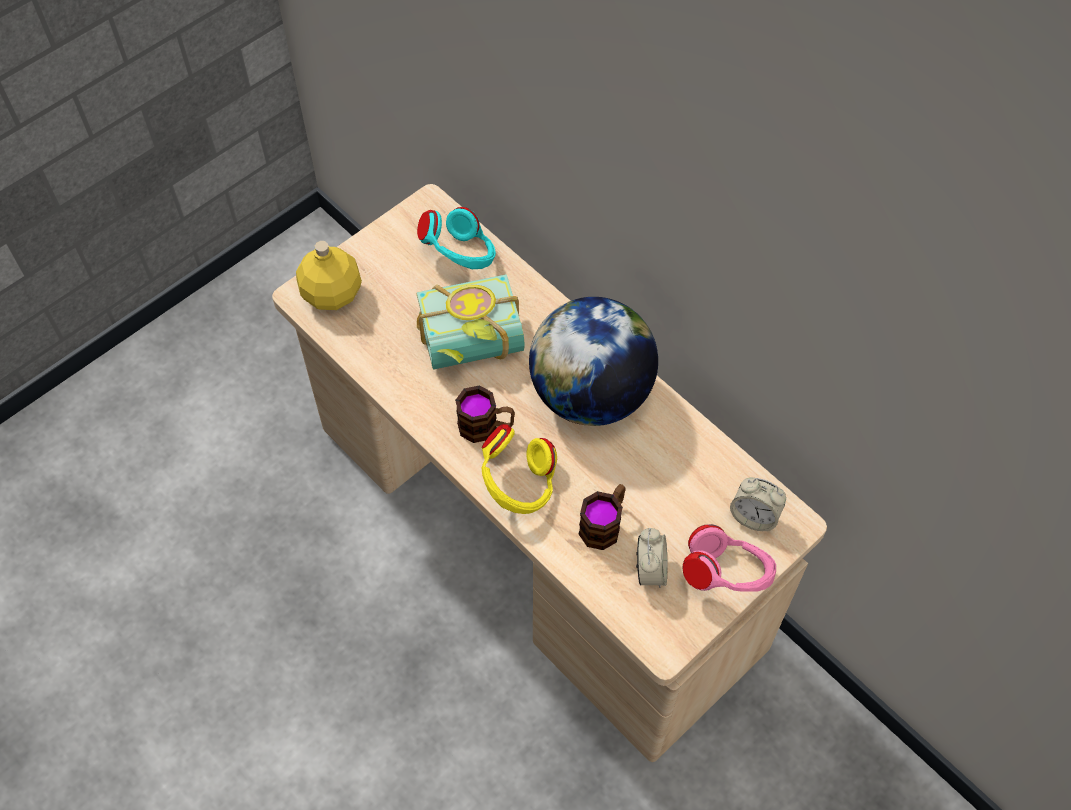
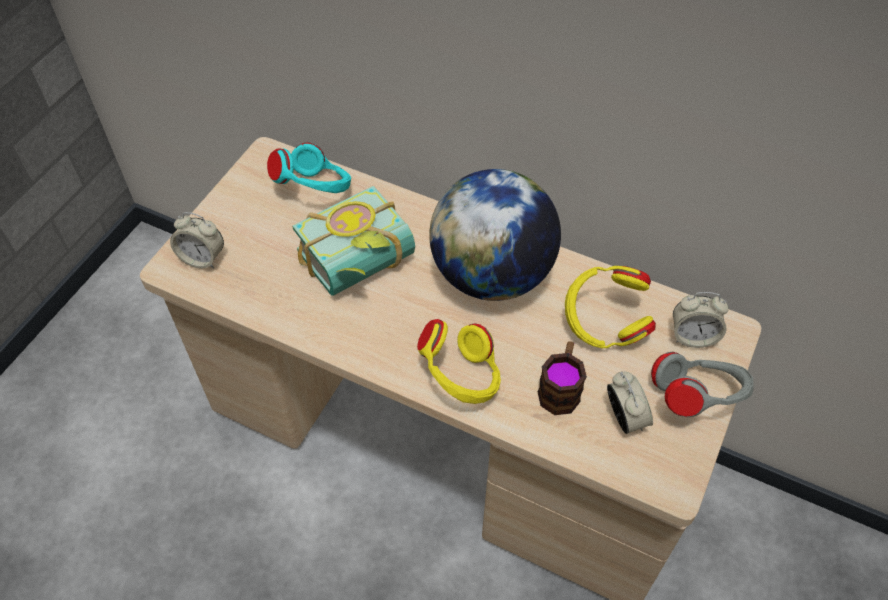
camera: 20 degrees left, 5 degrees down
yellow bottle [296,241,362,310] -> alarm clock [170,212,224,269]
mug [455,385,515,443] -> none
pink headphones [683,524,776,592] -> grey headphones [651,352,754,417]
none -> yellow headphones [565,266,656,348]

